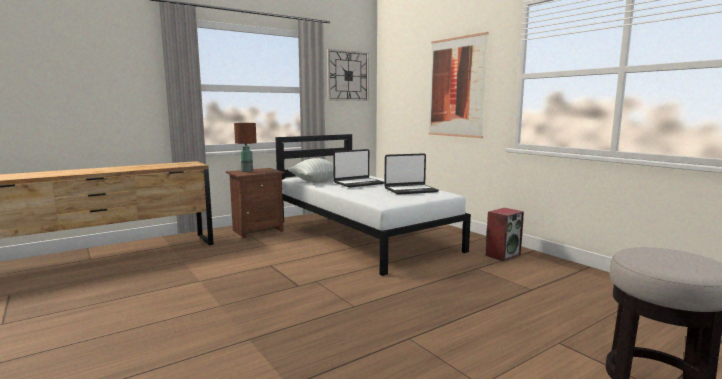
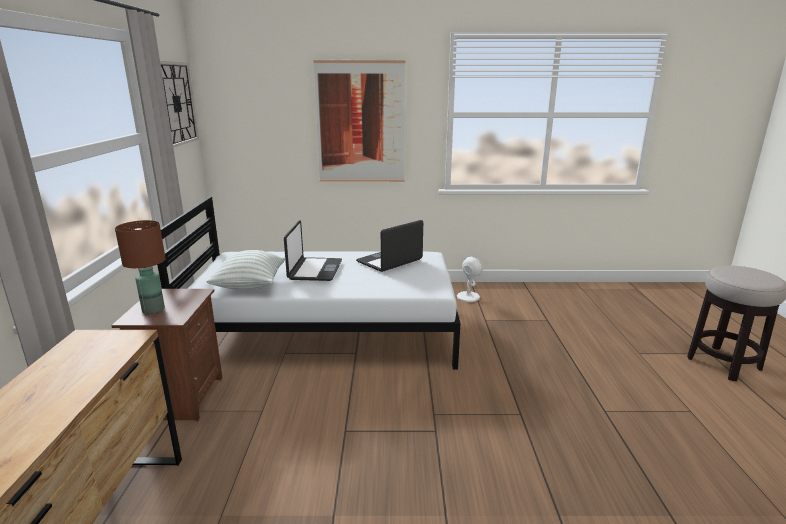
camera: 55 degrees left, 10 degrees up
laptop [385,153,439,195] -> laptop turned 150 degrees counterclockwise [356,220,423,272]
speaker [485,208,524,262] -> white table lamp [457,256,483,302]

